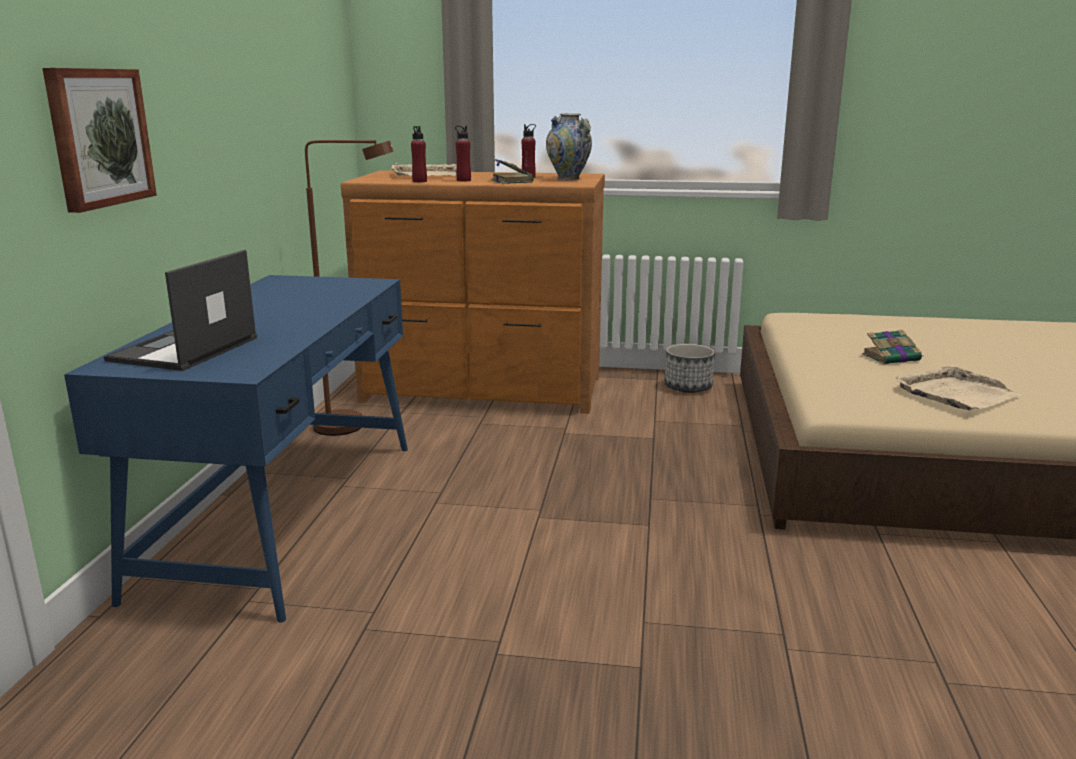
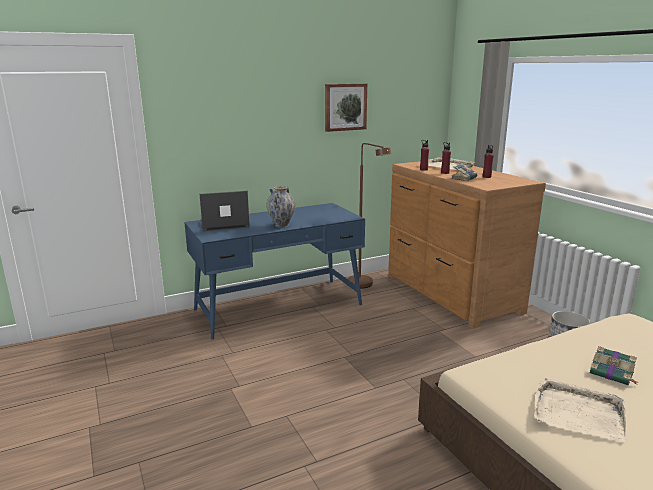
camera: 55 degrees right, 0 degrees up
picture [42,68,157,213] -> picture moved to [325,83,367,132]
vase [546,113,592,180] -> vase moved to [266,186,295,228]

